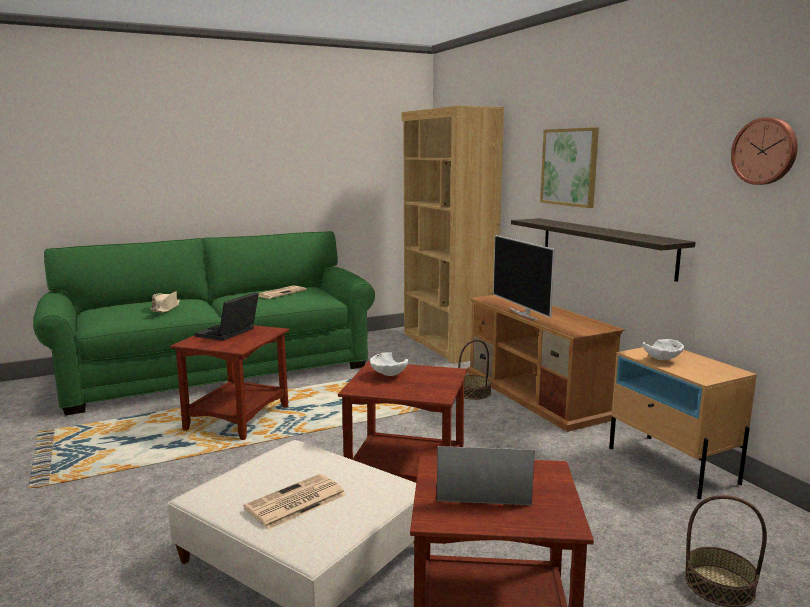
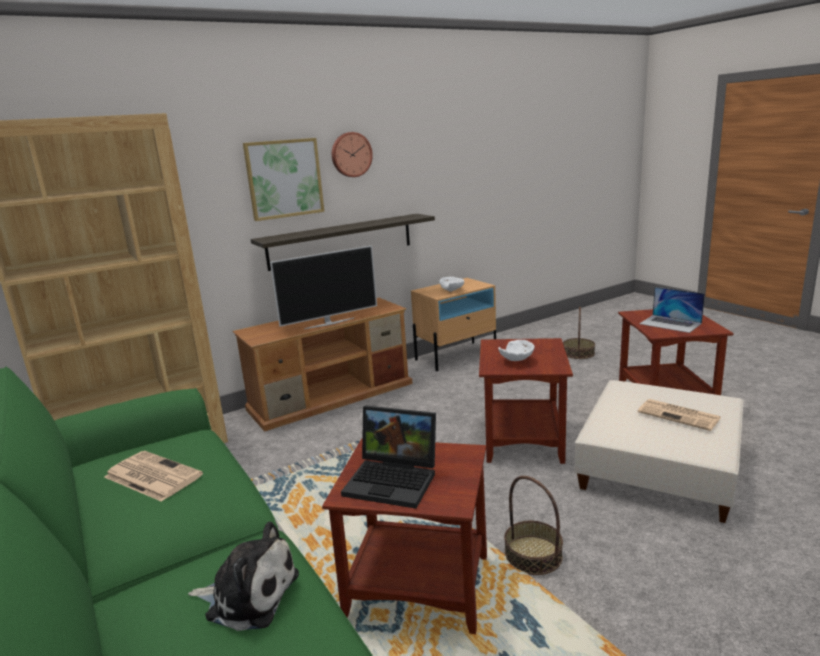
camera: 95 degrees left, 5 degrees up
beige hat [150,291,180,313] -> plush toy [188,521,299,631]
laptop [437,446,535,505] -> laptop turned 45 degrees counterclockwise [639,287,705,333]
basket [458,339,492,400] -> basket moved to [504,476,563,575]
wall clock [731,118,798,185] -> wall clock moved to [332,132,373,177]

